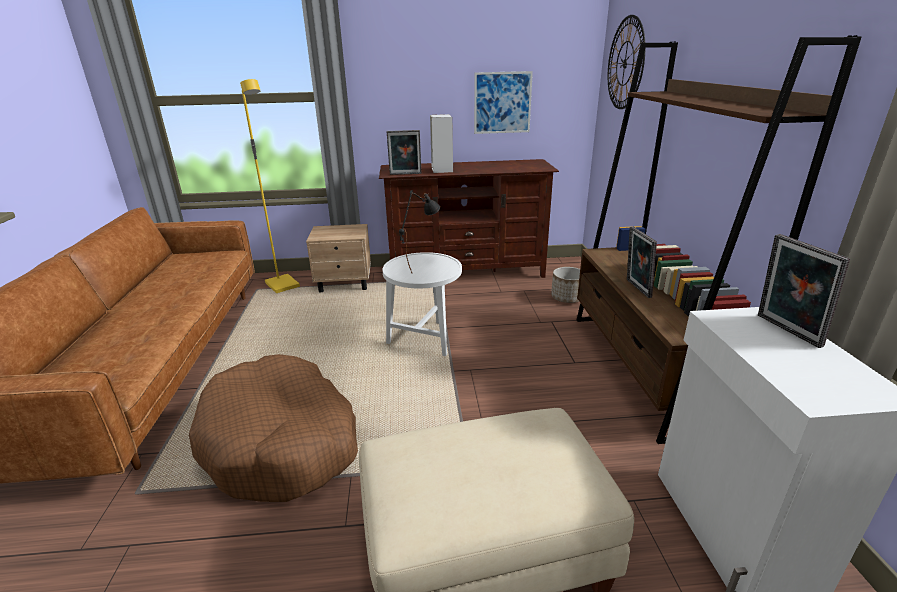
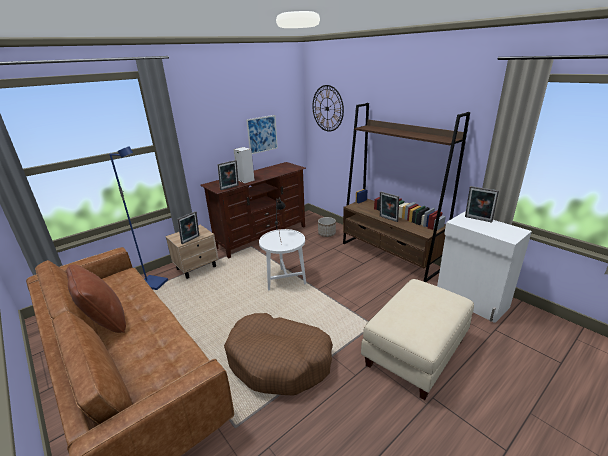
camera: 35 degrees left, 0 degrees up
yellow floor lamp [240,79,300,293] -> blue floor lamp [109,146,168,290]
none -> brown pillow [66,264,126,333]
none -> picture frame [177,211,199,244]

